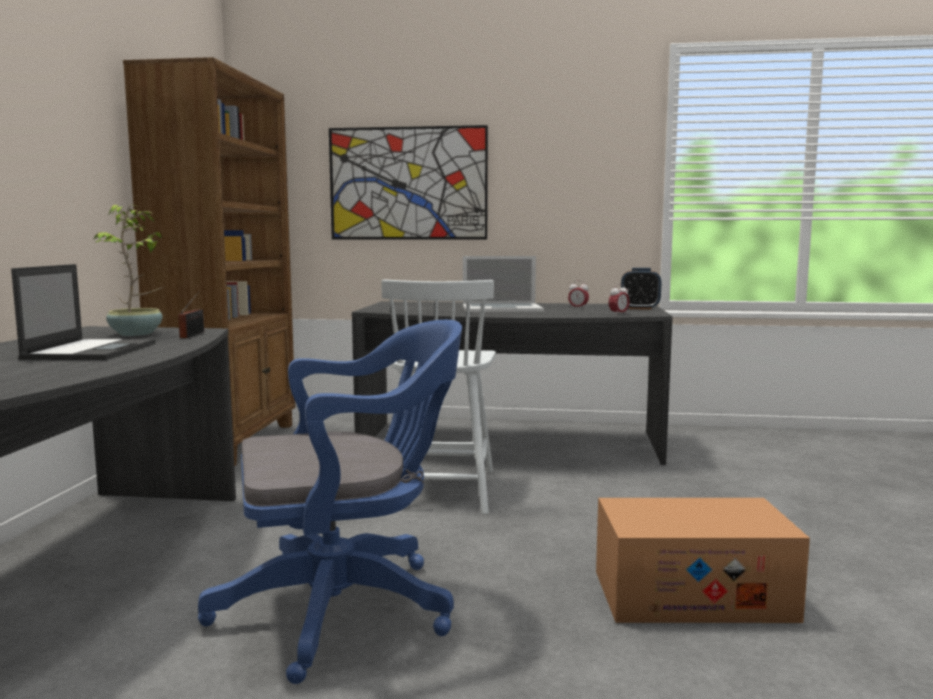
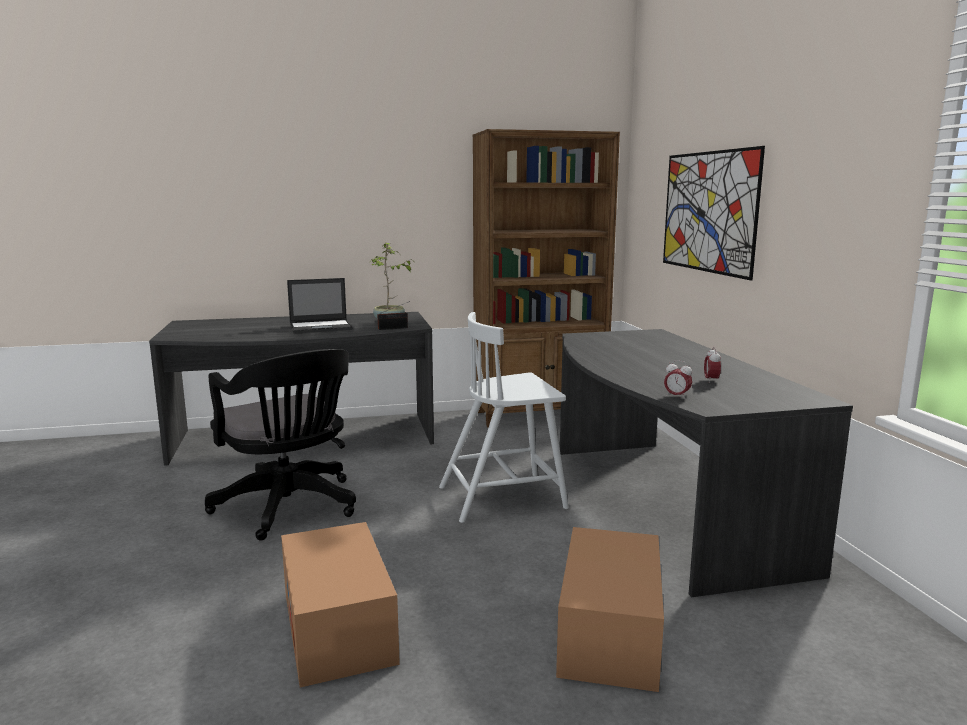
camera: 70 degrees right, 5 degrees up
blue office chair [198,320,462,684] -> black office chair [205,349,356,541]
laptop [463,256,544,312] -> none
alarm clock [621,268,661,310] -> none
none -> cardboard box [556,527,664,692]

